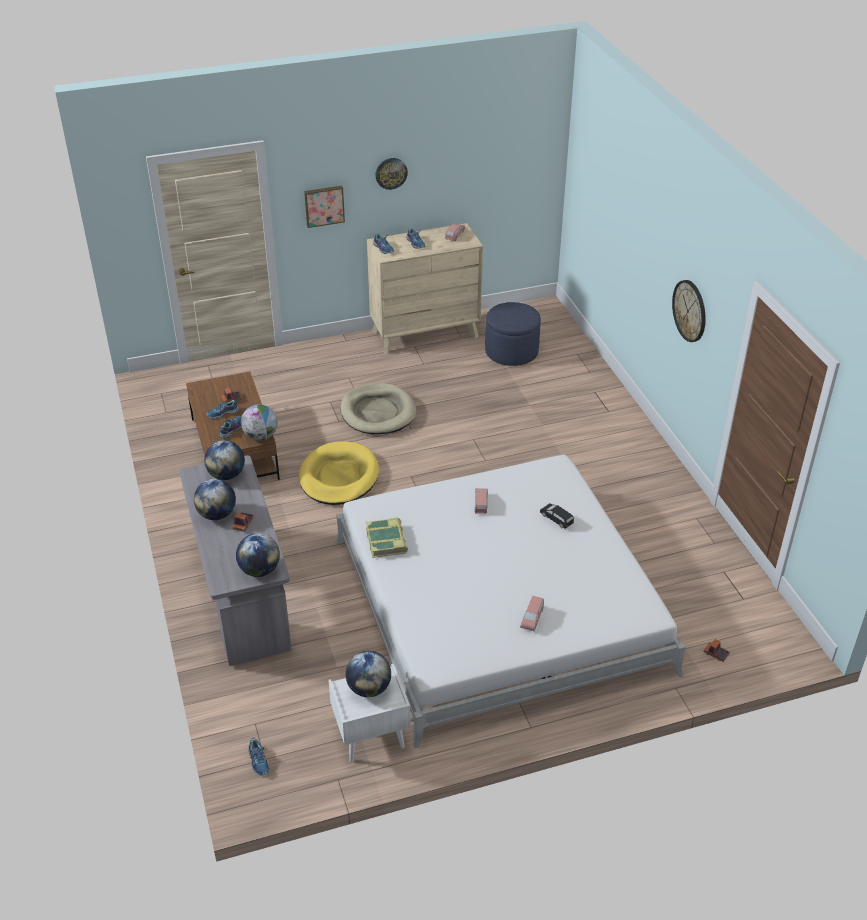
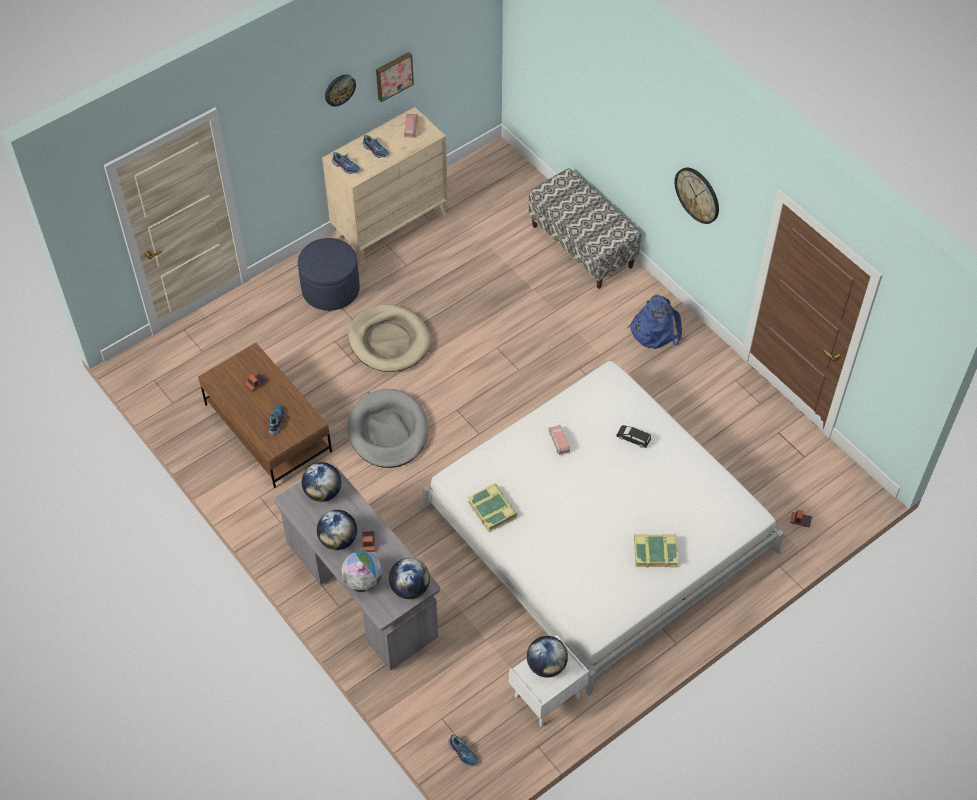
camera: 20 degrees left, 15 degrees up
shoe [206,400,239,419] -> none
globe [241,404,278,441] -> globe moved to [341,551,382,592]
yellow dog bed [299,441,379,505] -> grey dog bed [347,389,428,468]
picture [304,186,345,228] -> picture moved to [376,52,414,102]
blue ottoman [485,302,541,366] -> blue ottoman moved to [298,238,360,311]
pink toy car [520,596,544,631] -> book [634,534,679,567]
none -> bench [528,168,641,289]
none -> blue backpack [627,294,682,349]

